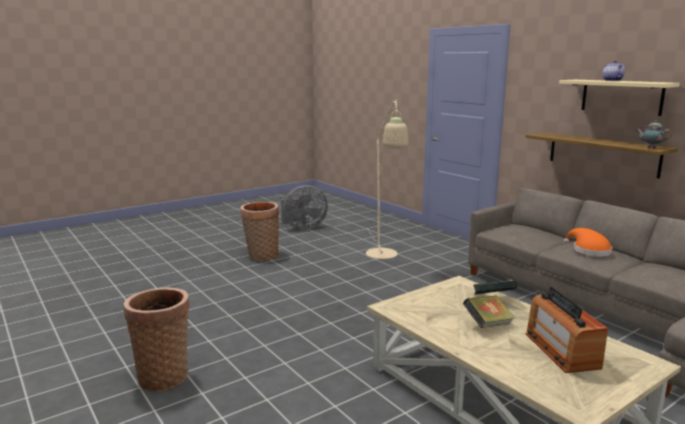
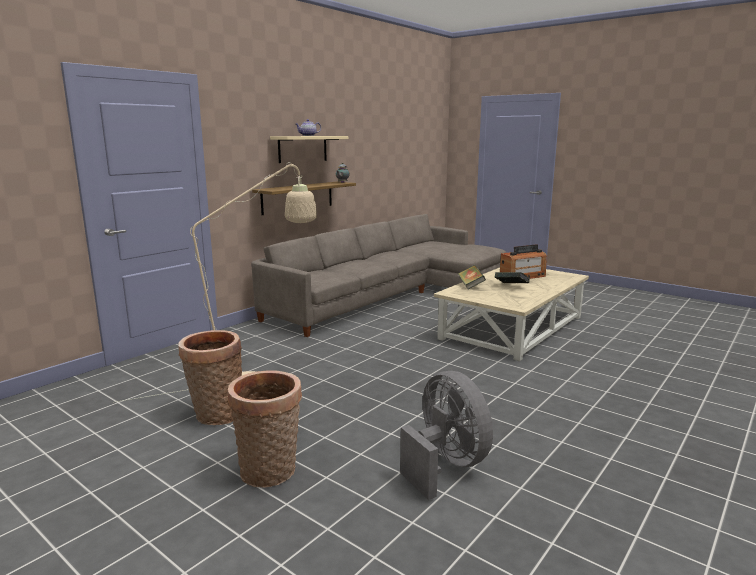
camera: 105 degrees left, 0 degrees up
basket [124,287,190,392] -> basket moved to [178,330,242,425]
grey fan [281,185,328,230] -> grey fan moved to [400,371,493,500]
orange hat [564,228,612,256] -> none

